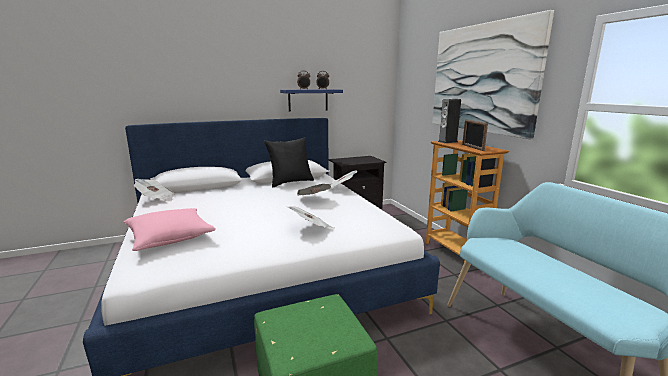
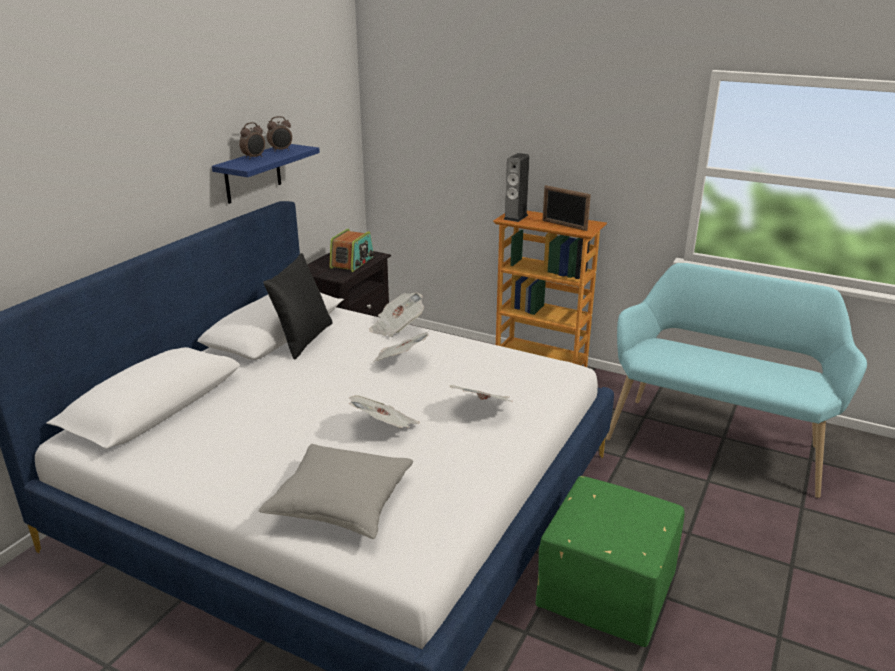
camera: 40 degrees left, 10 degrees up
pink pillow [124,208,216,251] -> grey pillow [259,444,413,539]
newspaper [134,179,175,202] -> newspaper moved to [348,395,420,428]
picture [433,10,554,139] -> none
none -> radio [329,229,375,272]

